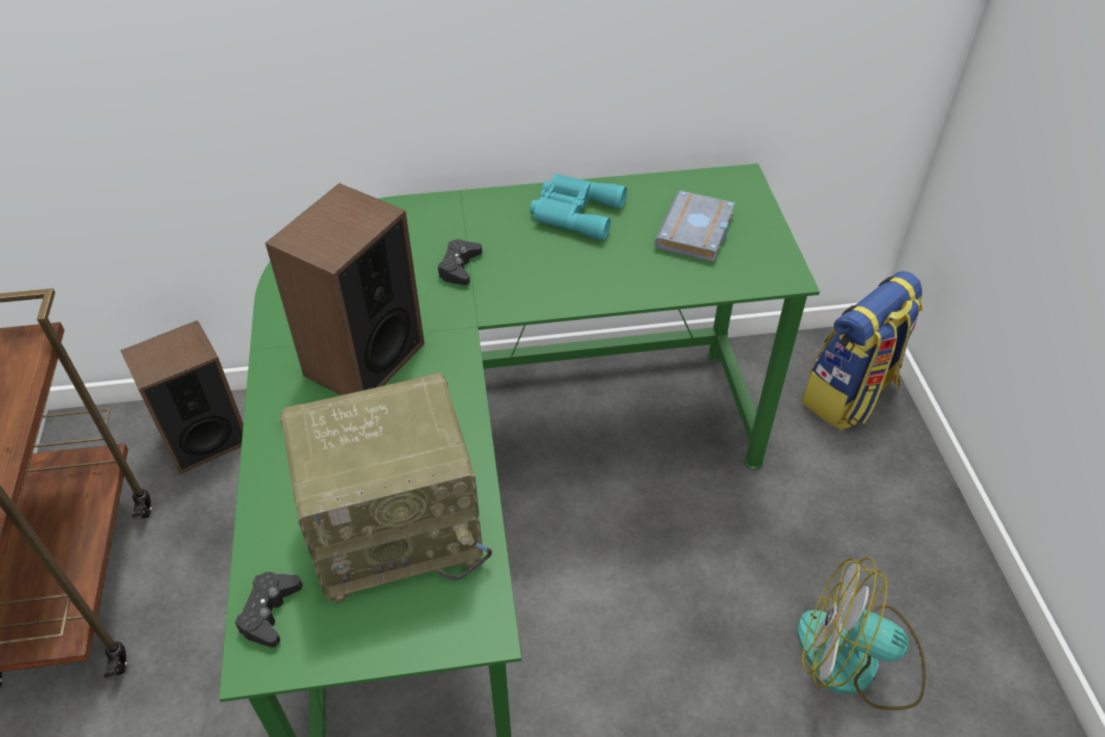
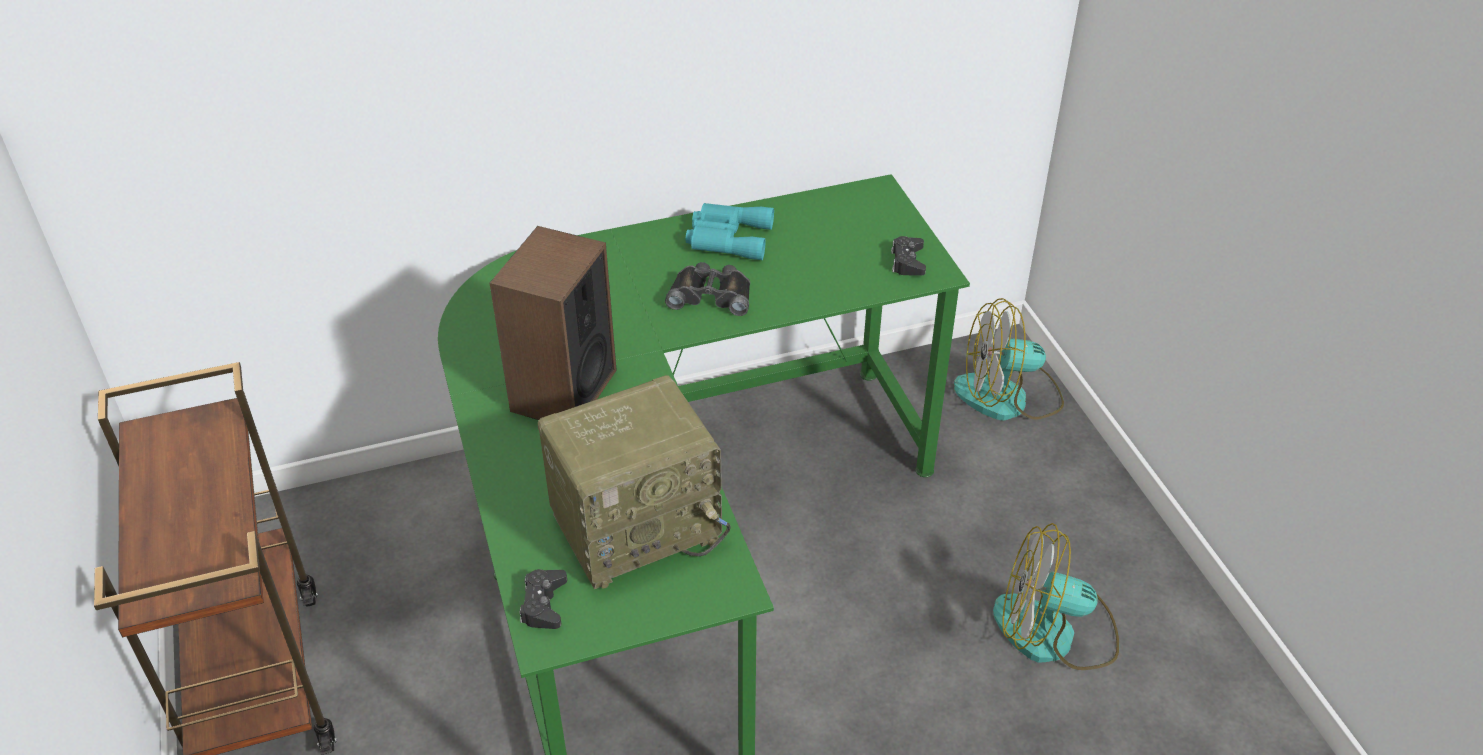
camera: 10 degrees left, 5 degrees down
speaker [120,320,243,474] -> none
black game controller [438,239,482,285] -> black game controller moved to [891,236,926,276]
grey book [654,190,735,262] -> none
backpack [802,271,923,430] -> fan [954,298,1064,421]
none -> black binoculars [665,262,750,316]

